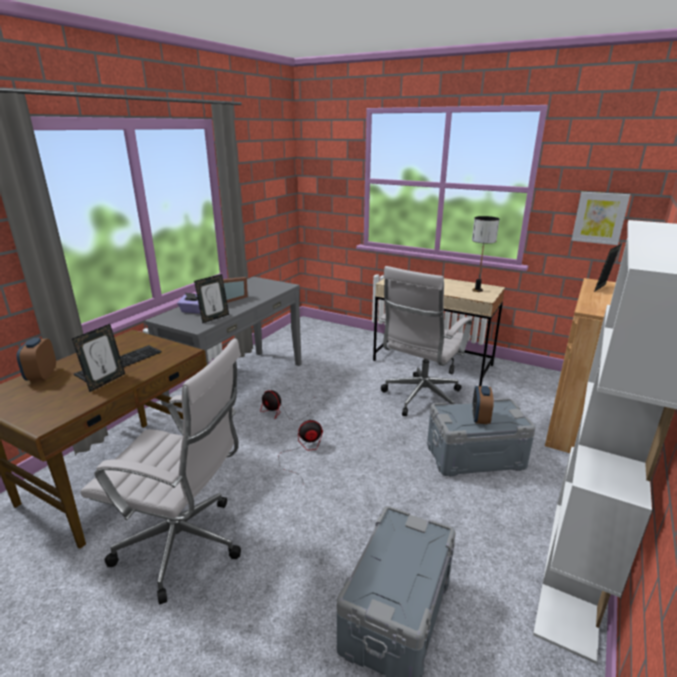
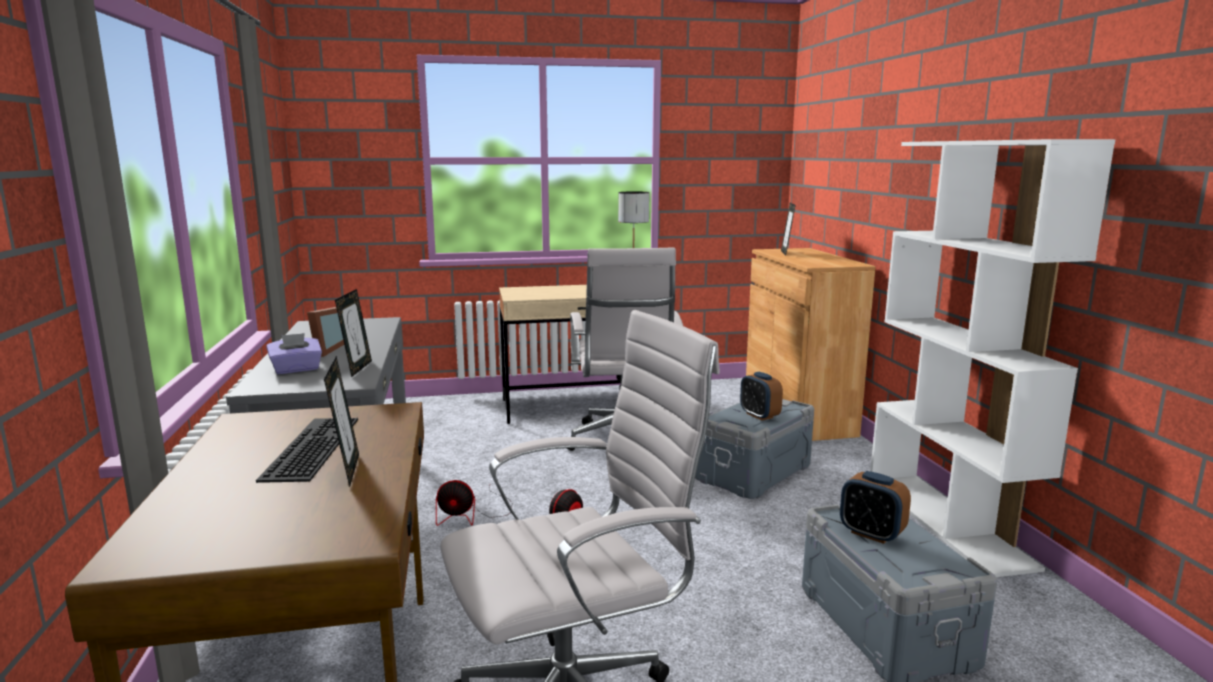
camera: 40 degrees left, 10 degrees down
alarm clock [17,337,56,382] -> alarm clock moved to [840,471,911,544]
picture [571,192,630,245] -> none

